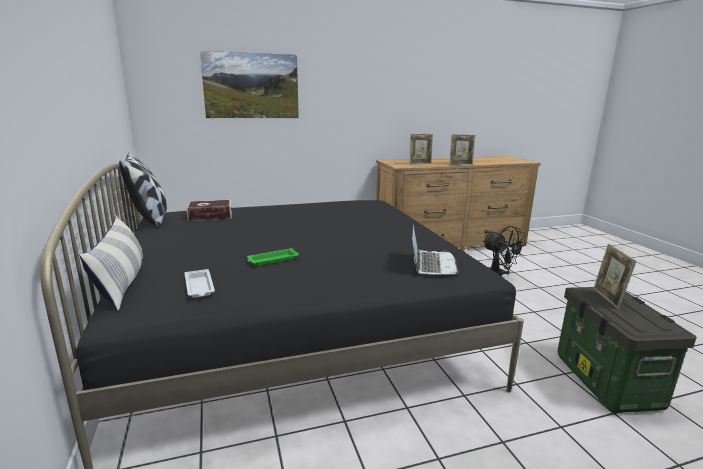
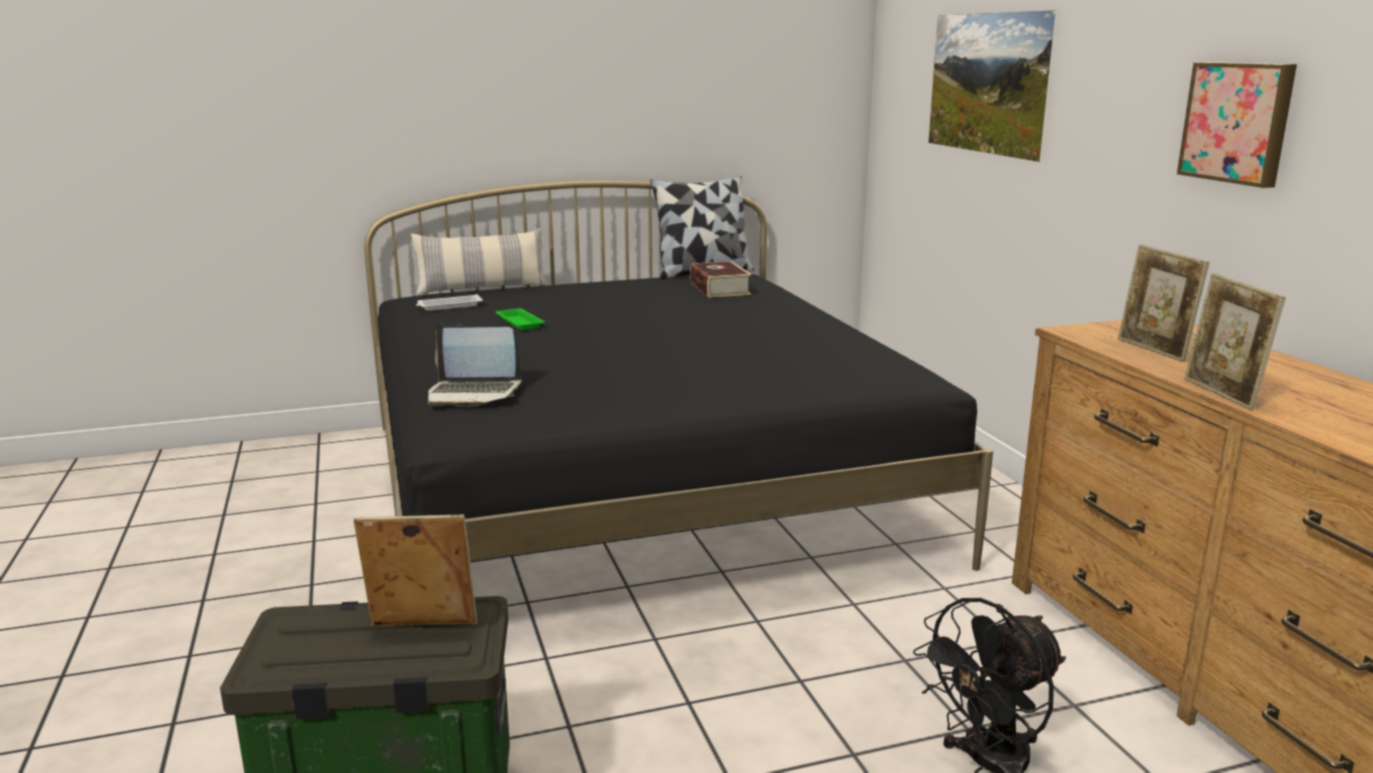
camera: 90 degrees right, 0 degrees up
none -> picture [1177,62,1297,188]

